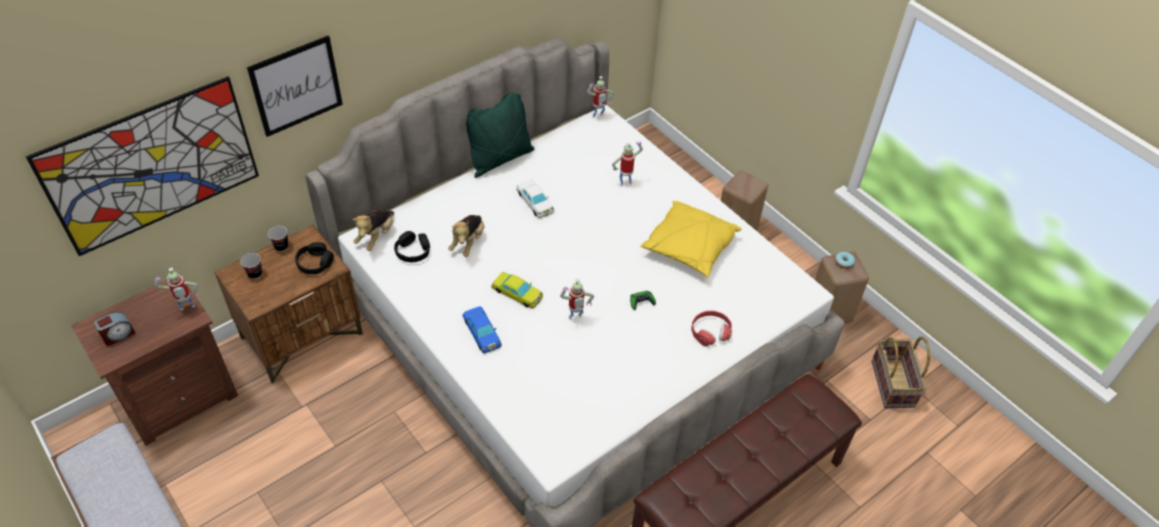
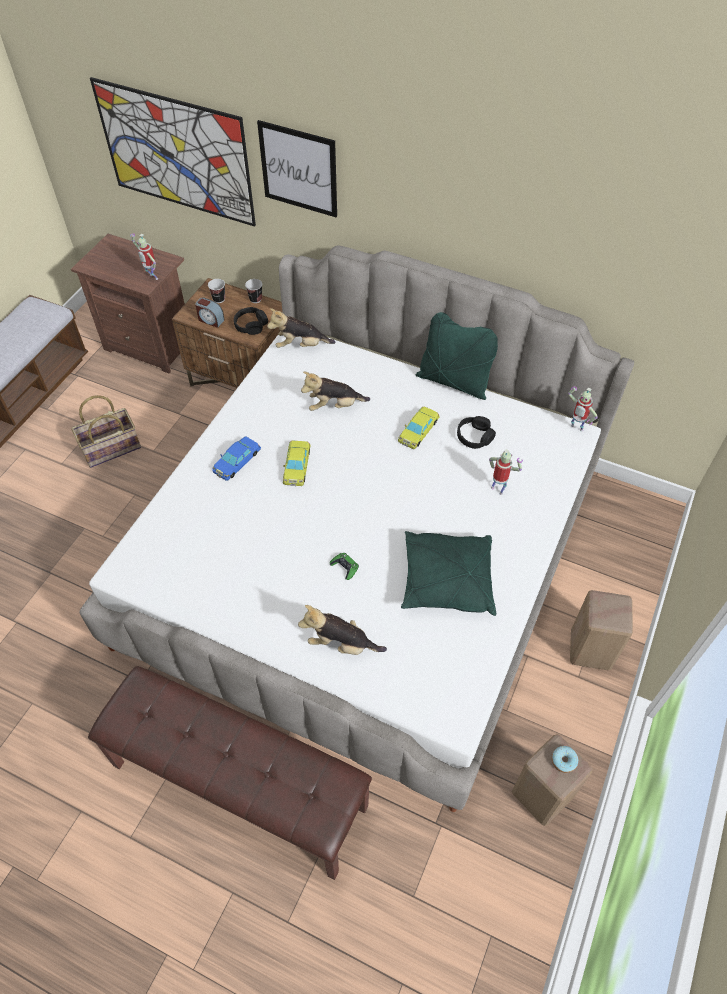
camera: 65 degrees right, 5 degrees up
alarm clock [94,312,135,345] -> alarm clock moved to [195,297,225,328]
black headphones [394,231,430,262] -> black headphones moved to [457,416,496,449]
white toy car [516,180,554,218] -> yellow toy car [398,406,440,449]
toy robot [560,278,594,320] -> none
yellow pillow [640,201,742,277] -> green pillow [401,531,496,616]
red headphones [691,311,732,347] -> plush toy [298,605,387,655]
basket [872,336,930,408] -> basket moved to [71,395,141,468]

